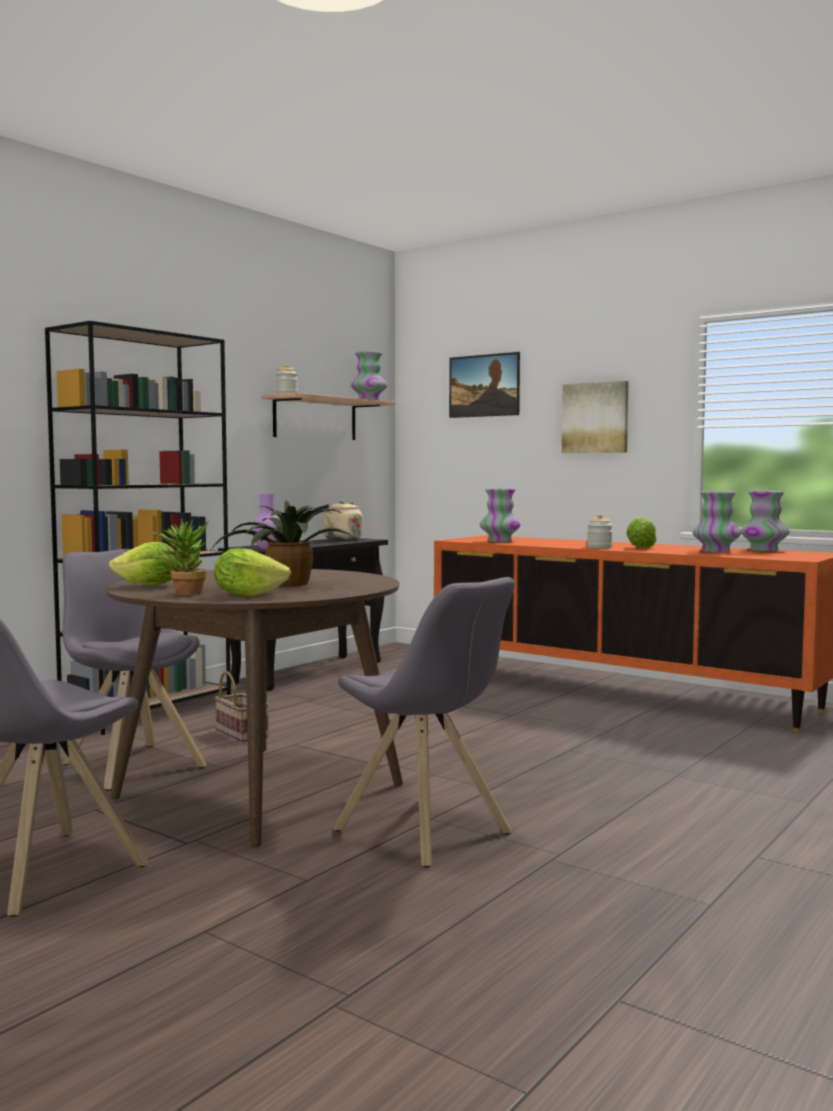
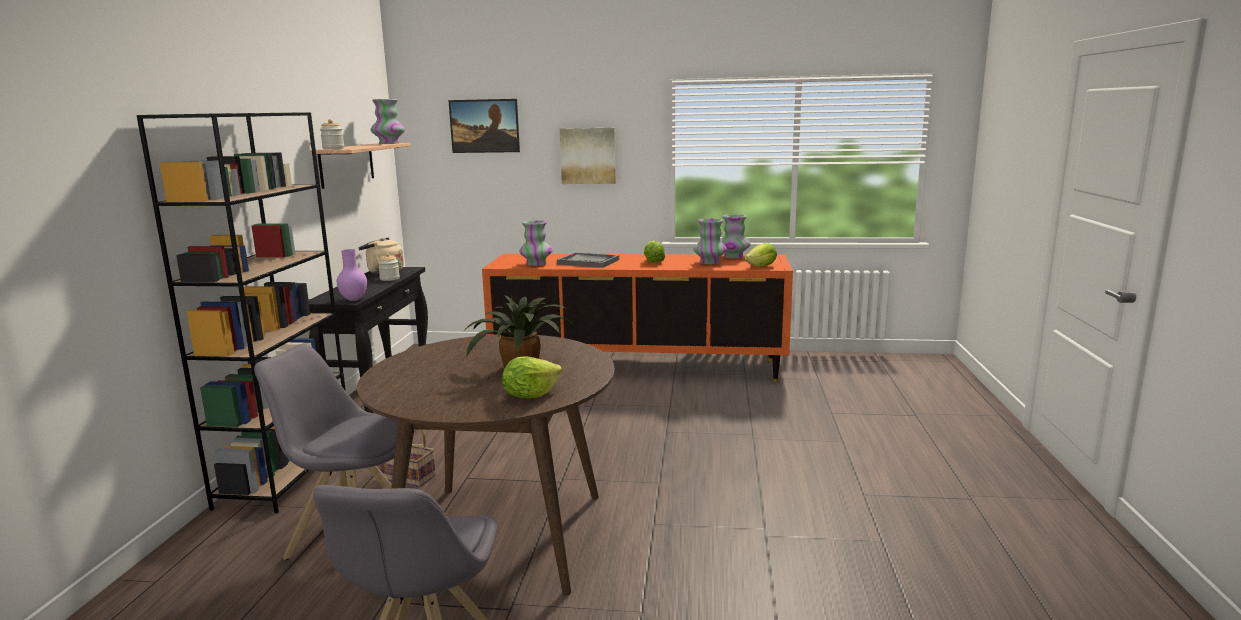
camera: 30 degrees left, 10 degrees up
lettuce [109,542,180,585] -> lettuce moved to [744,243,777,267]
potted plant [151,518,209,595] -> none
grey chair [334,577,515,867] -> none
jar [587,514,613,548] -> jar moved to [378,253,400,281]
none -> grey tray [557,252,619,268]

